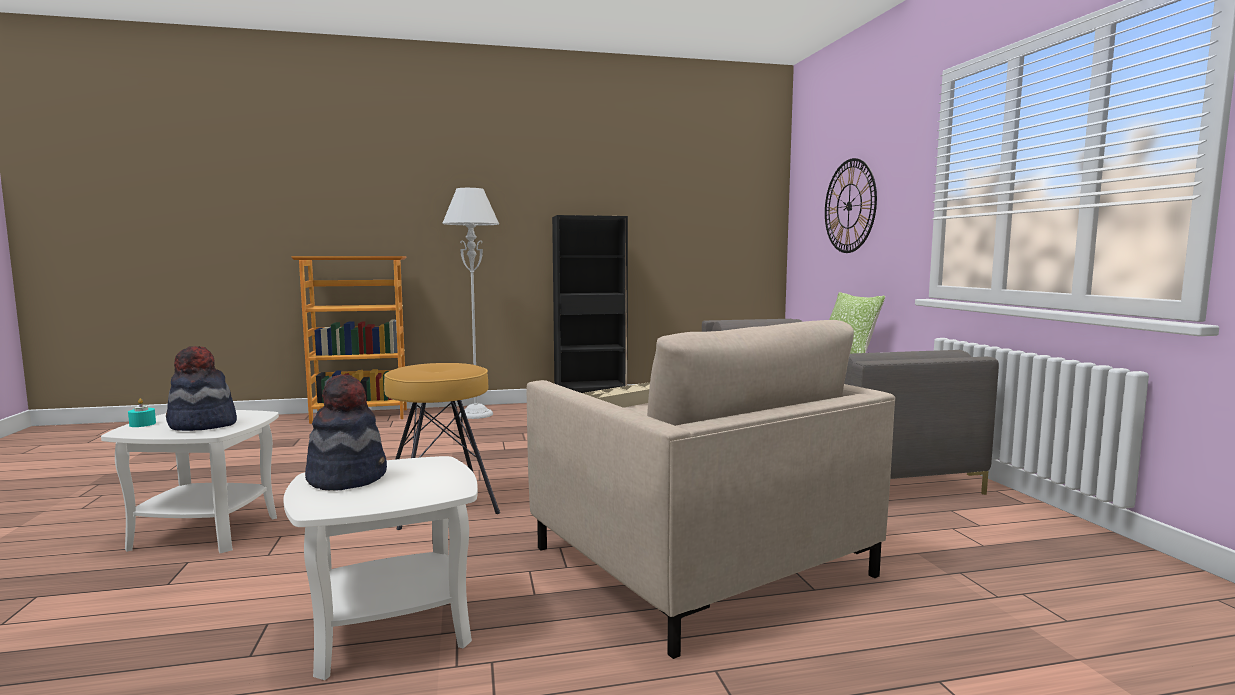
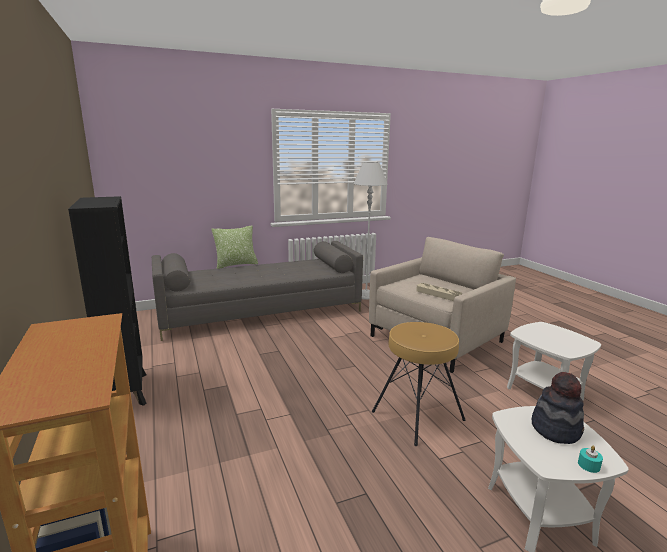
camera: 100 degrees left, 10 degrees up
hat [305,374,387,490] -> none
grey floor lamp [442,188,499,419] -> grey floor lamp moved to [353,162,388,300]
wall clock [825,158,877,253] -> none

